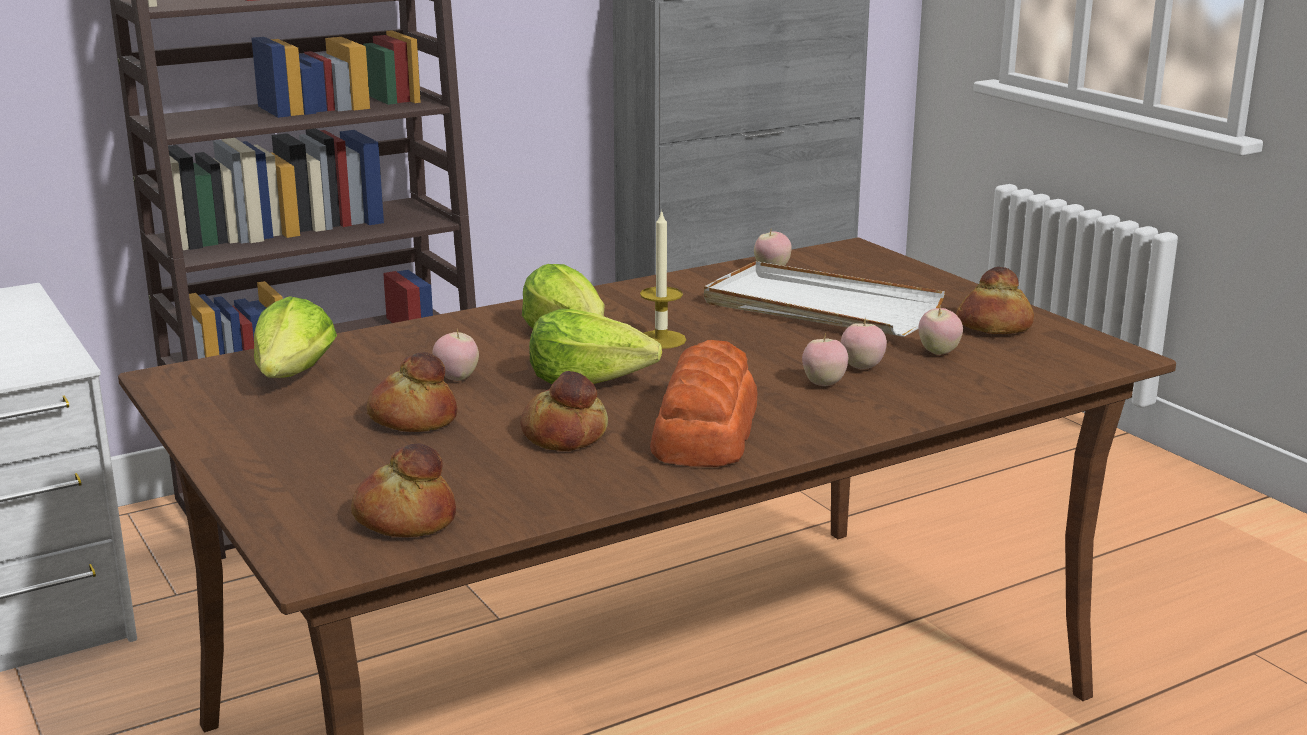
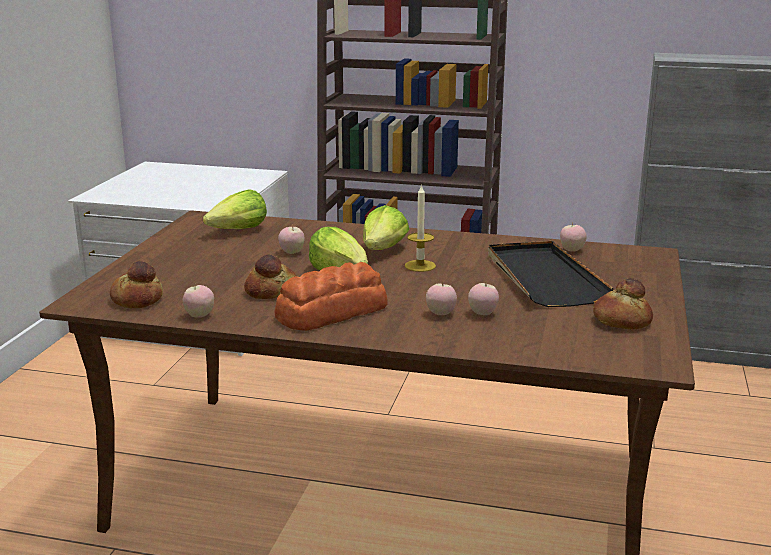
camera: 45 degrees right, 0 degrees up
bread [367,352,457,432] -> none
white tray [704,261,945,337] -> black tray [488,241,614,307]
apple [918,306,963,355] -> apple moved to [183,283,214,318]

